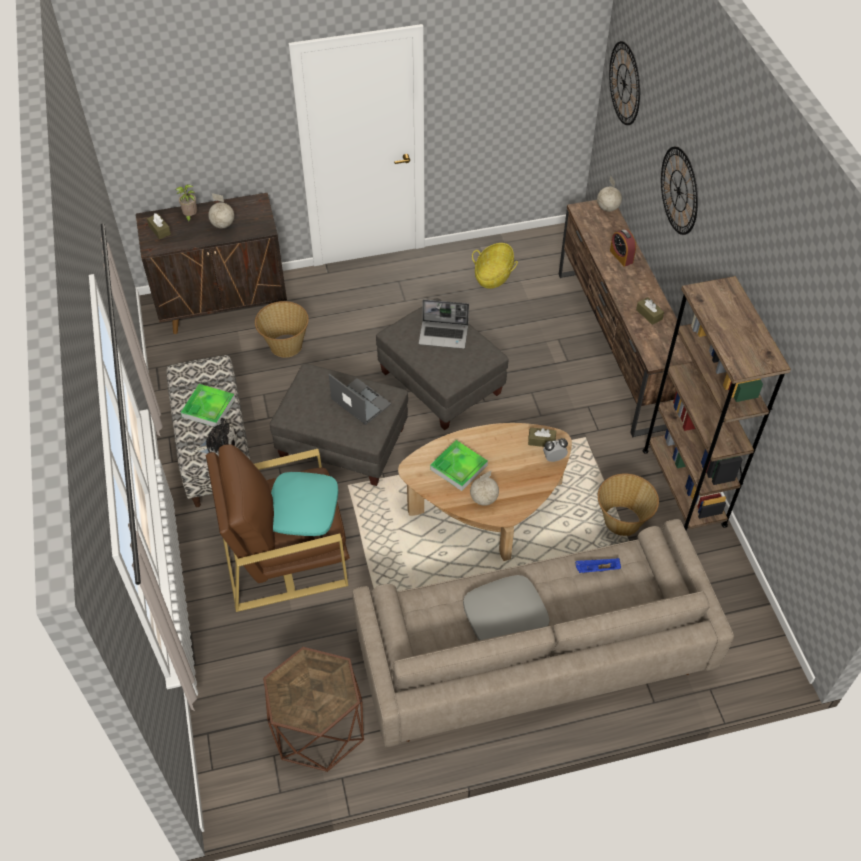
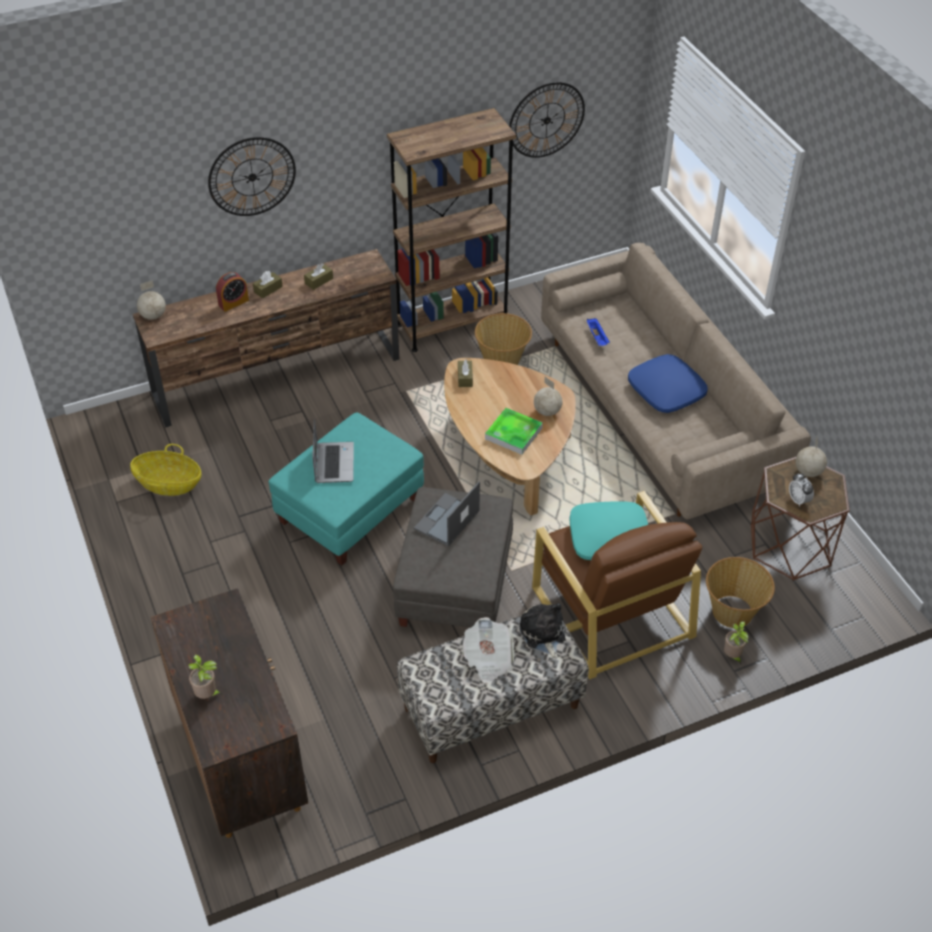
camera: 100 degrees left, 5 degrees down
brown tissue box [147,213,171,239] -> brown tissue box moved to [253,271,283,299]
tray [181,384,235,427] -> newspaper [462,617,514,684]
globe [208,193,234,228] -> globe moved to [796,437,827,477]
basket [255,301,309,358] -> basket moved to [706,557,775,628]
grey ottoman [376,298,509,431] -> turquoise ottoman [268,412,424,565]
grey pillow [463,575,550,641] -> blue pillow [628,354,708,413]
alarm clock [543,438,568,462] -> alarm clock moved to [789,473,814,507]
wall clock [609,41,640,125] -> wall clock moved to [509,82,585,158]
none -> potted plant [724,621,749,665]

